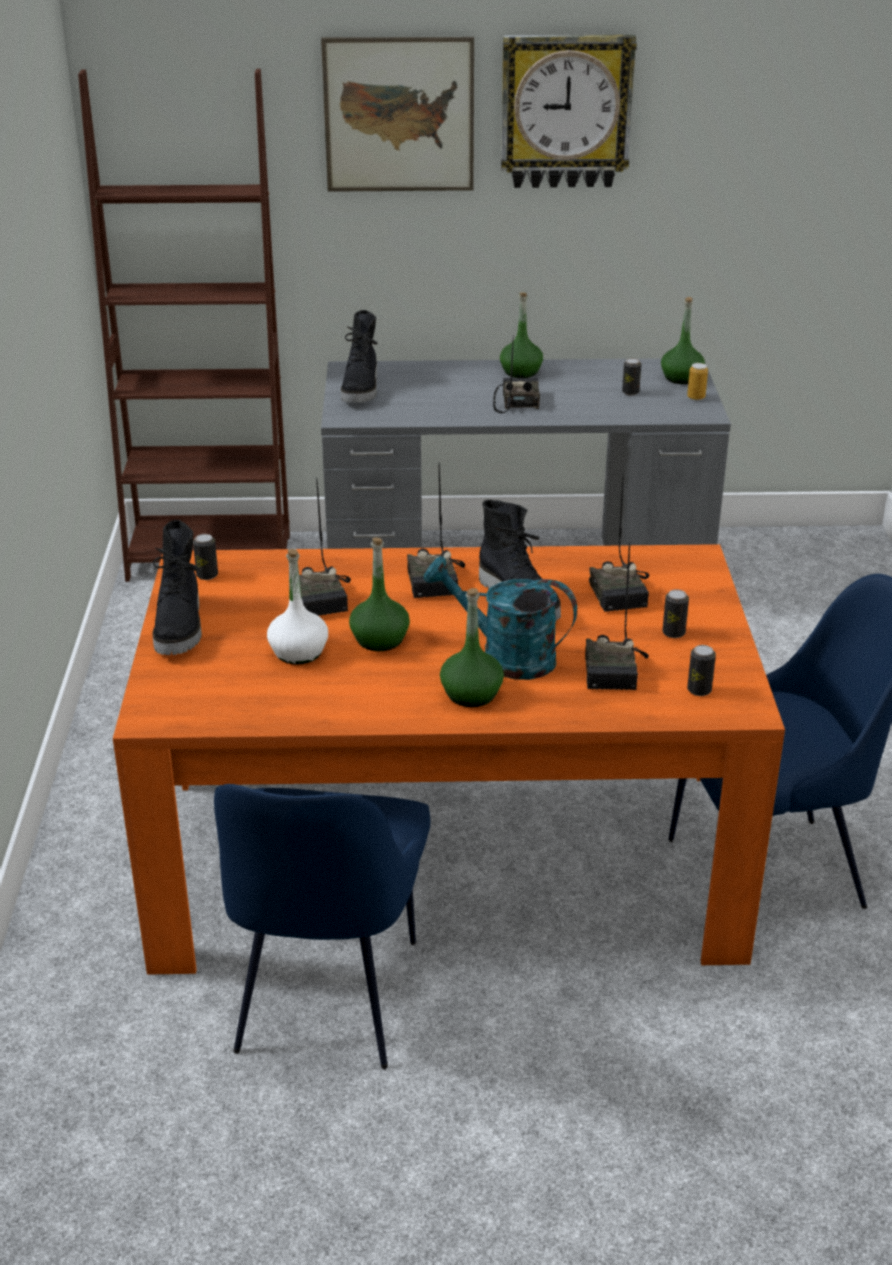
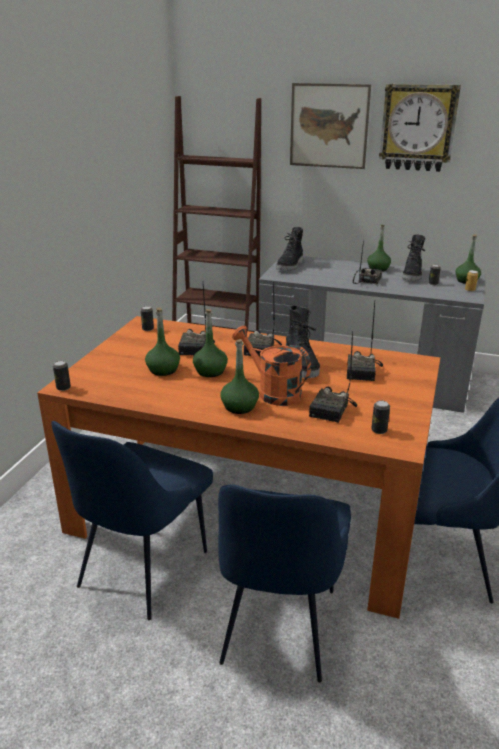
camera: 20 degrees right, 5 degrees down
black boot [153,520,202,655] -> black boot moved to [402,234,426,281]
white bottle [267,549,328,664] -> green bottle [145,308,180,376]
turquoise watering can [424,556,577,680] -> orange watering can [232,326,311,406]
can [662,589,689,638] -> can moved to [53,361,71,391]
none -> blue chair [218,484,351,683]

